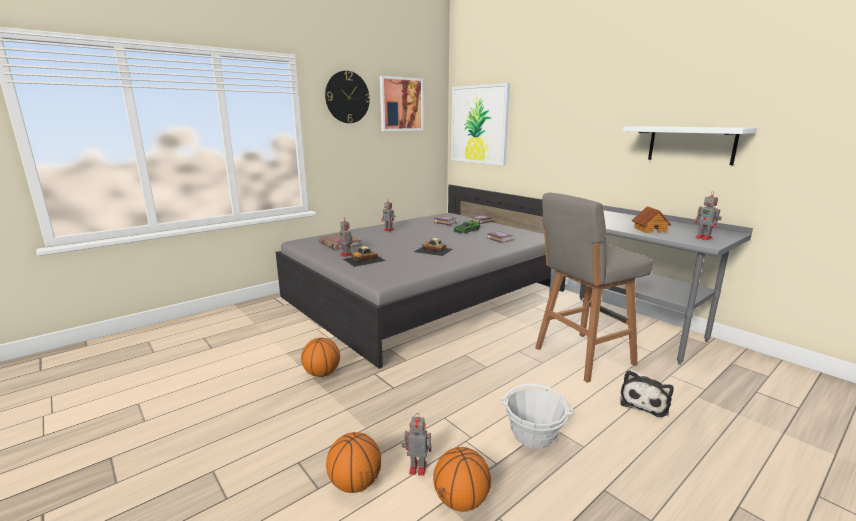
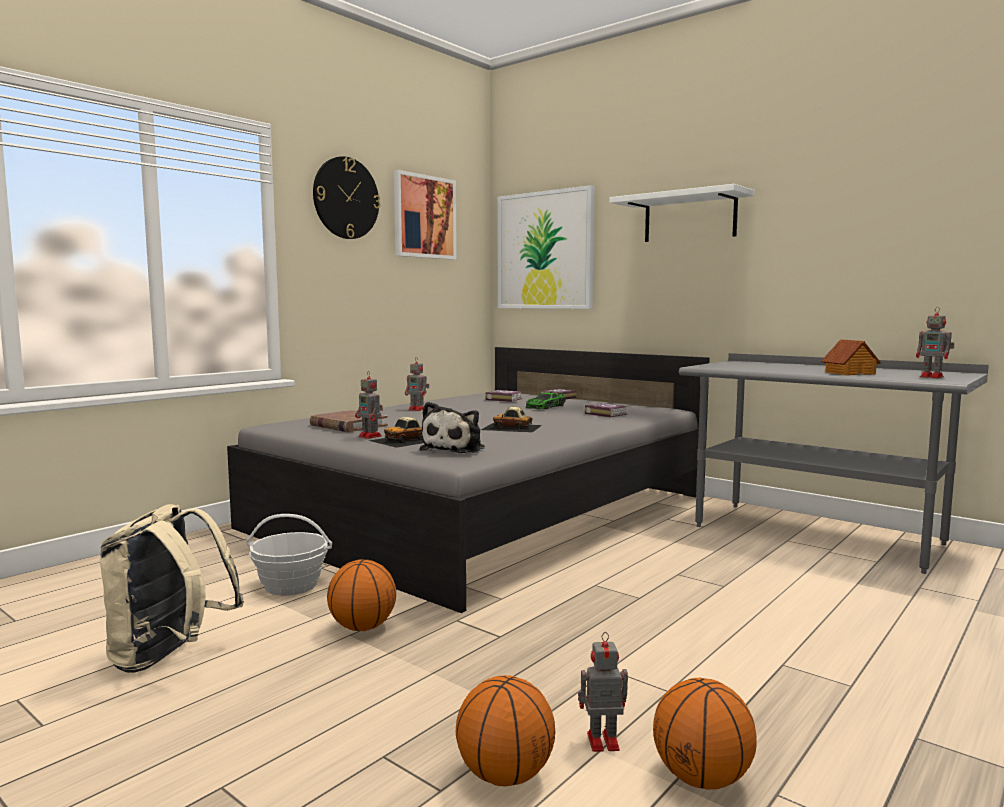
camera: 10 degrees left, 10 degrees down
basket [500,383,574,449] -> basket moved to [246,514,332,596]
grey stool [535,193,653,383] -> none
plush toy [620,370,674,417] -> plush toy moved to [420,402,485,453]
white shelf [623,126,757,165] -> white shelf moved to [609,184,755,242]
none -> beige backpack [100,504,244,673]

